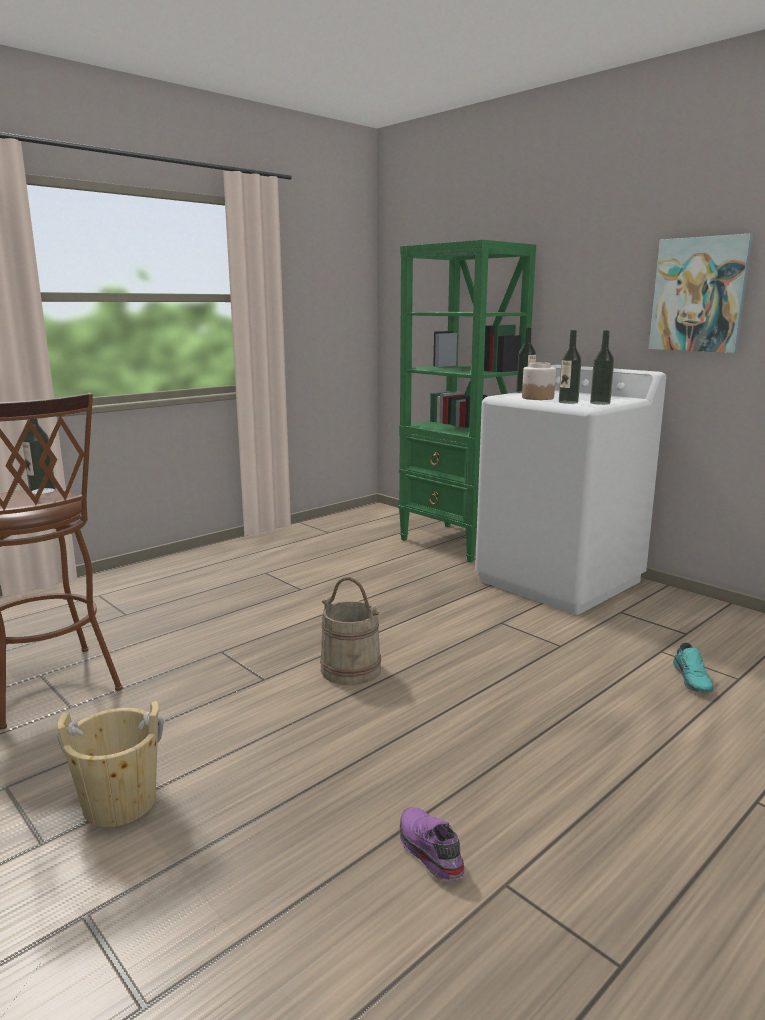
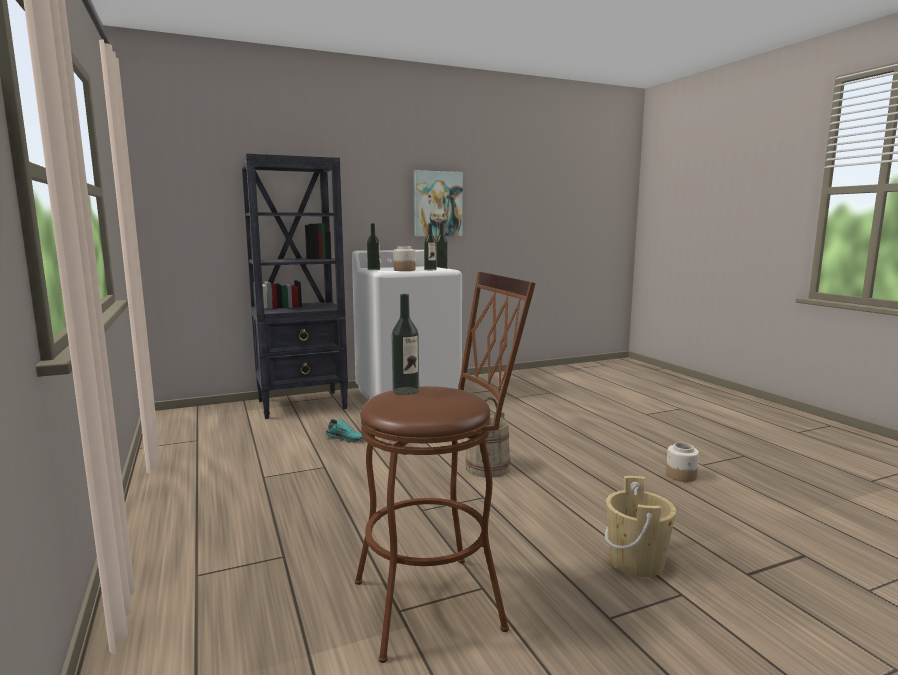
camera: 70 degrees left, 5 degrees down
green bookcase [399,240,536,563] -> black bookcase [241,154,348,419]
purple shoe [399,807,465,881] -> jar [666,442,699,482]
turquoise shoe [673,642,714,692] -> turquoise shoe moved to [325,419,363,443]

